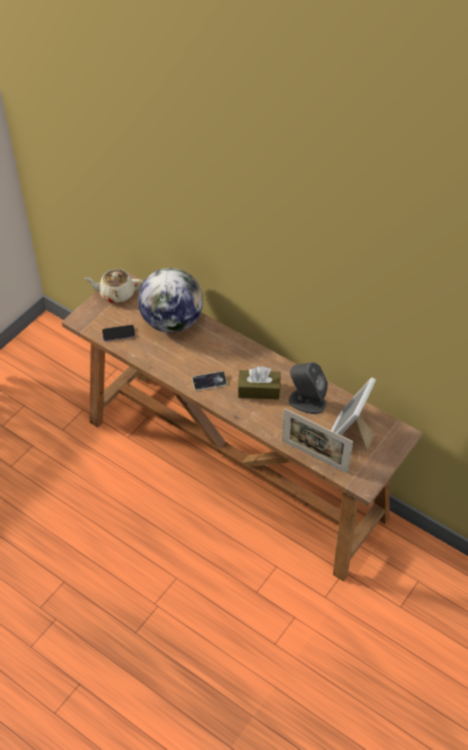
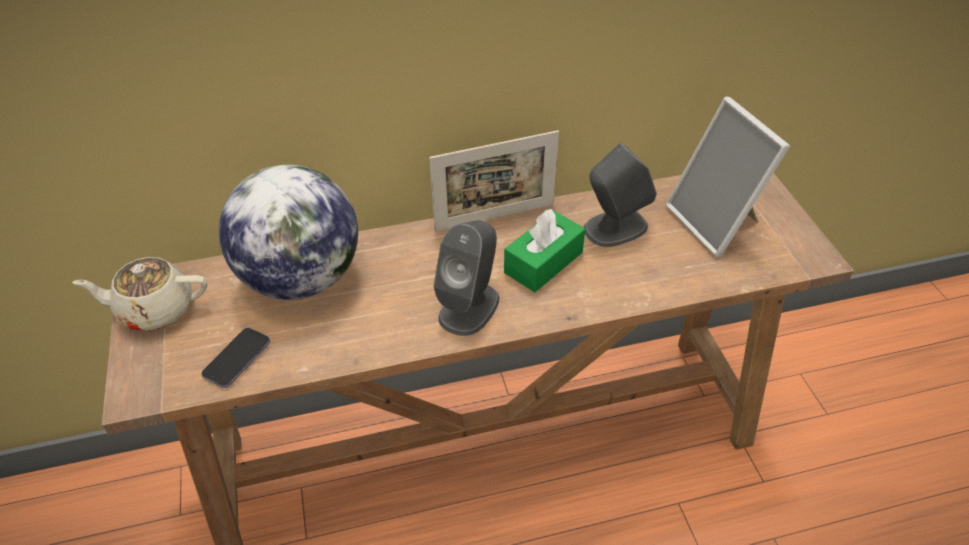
camera: 50 degrees left, 5 degrees down
beige teapot [84,269,143,303] -> beige teapot turned 45 degrees clockwise [72,257,207,331]
phone [192,371,227,391] -> grey speaker [434,220,499,336]
brown tissue box [238,366,281,400] -> green tissue box [504,209,585,292]
picture frame [282,408,353,474] -> picture frame moved to [429,130,559,231]

